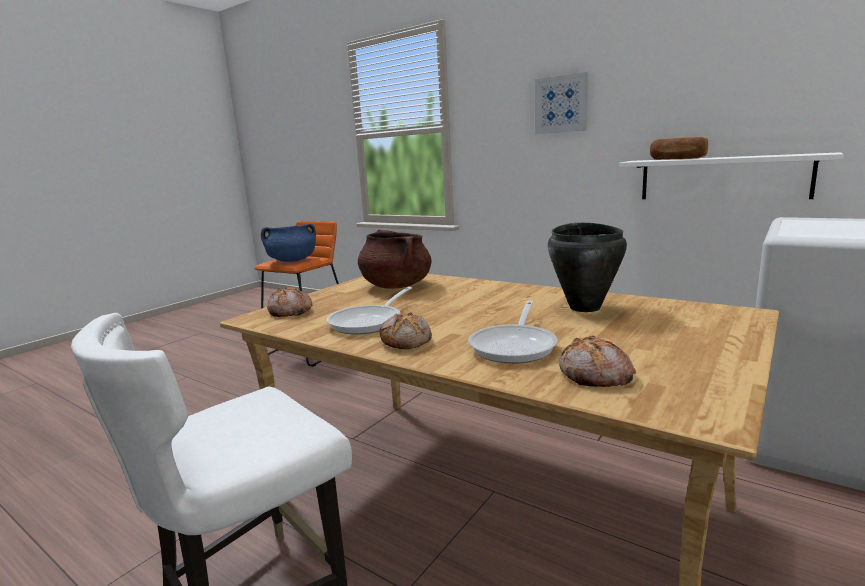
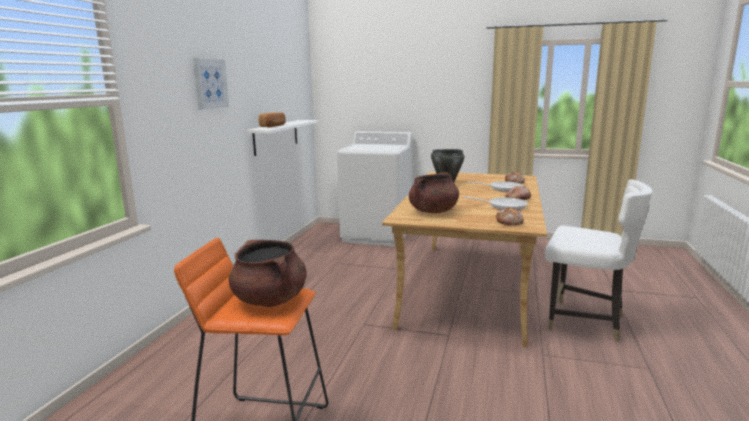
camera: 110 degrees left, 0 degrees up
blue cooking pot [261,223,316,262] -> brown cooking pot [229,240,307,307]

